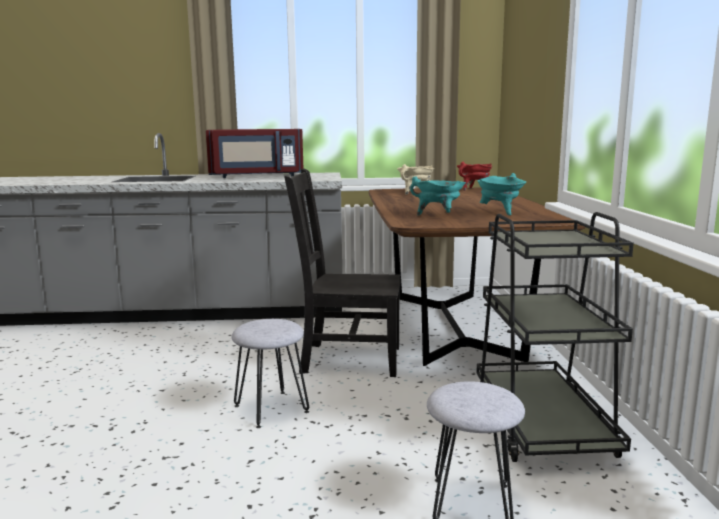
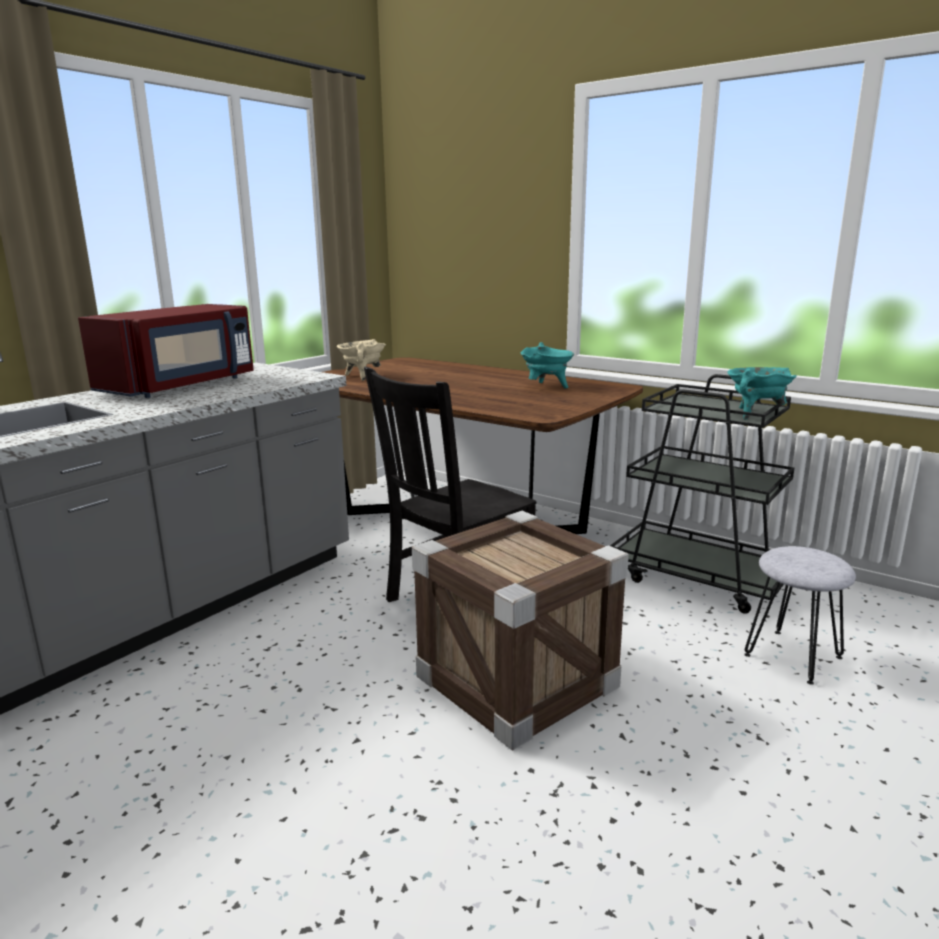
camera: 50 degrees left, 5 degrees up
grey stool [231,319,309,428] -> crate [412,511,629,751]
turquoise cooking pot [410,176,466,216] -> turquoise cooking pot moved to [727,367,797,420]
red cooking pot [457,162,492,191] -> none

